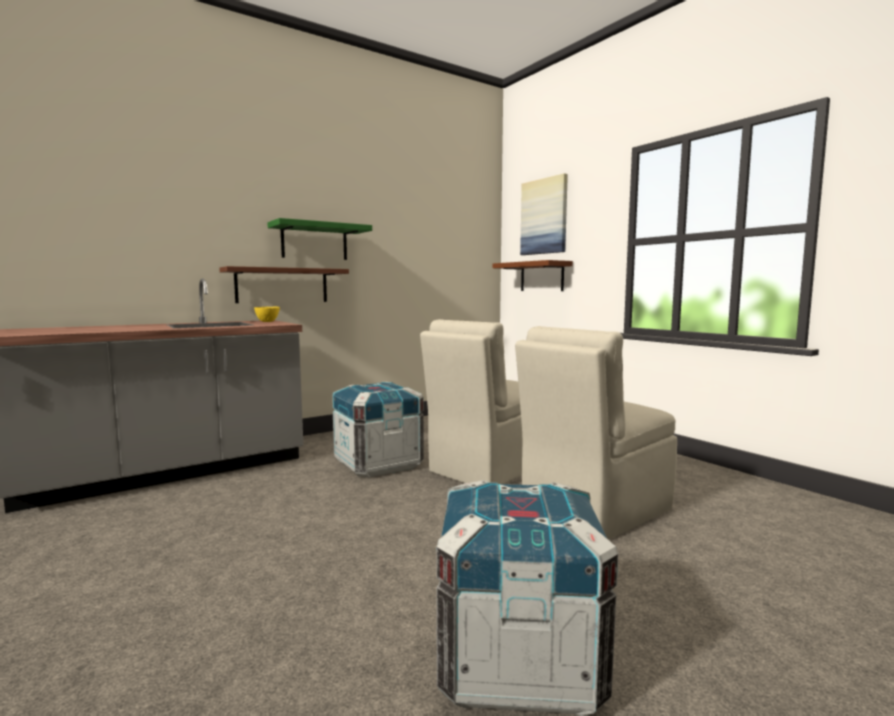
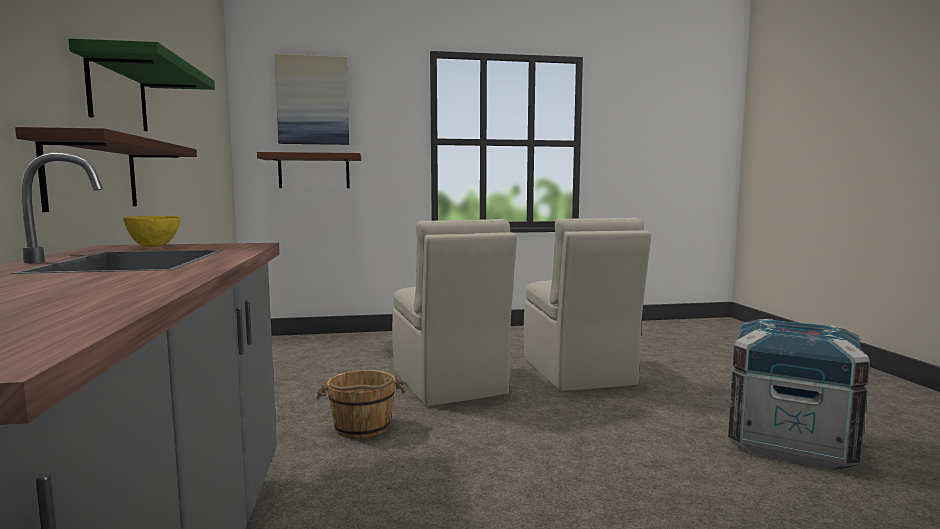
camera: 65 degrees left, 0 degrees up
crate [332,382,424,477] -> brown bucket [316,370,406,439]

